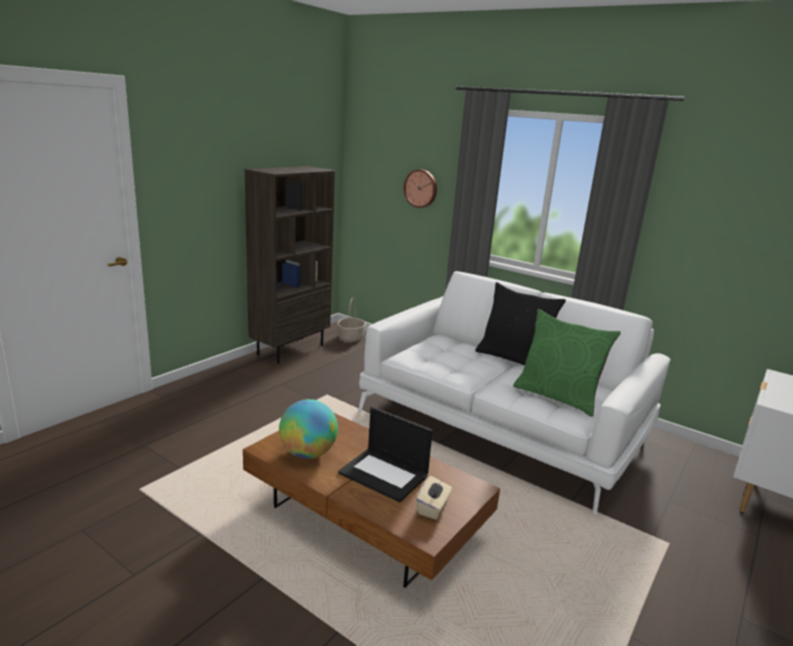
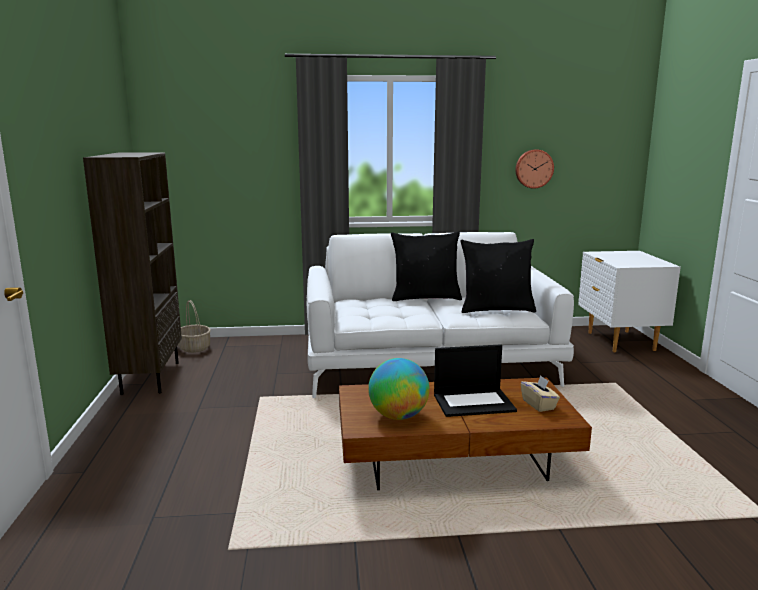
camera: 40 degrees left, 5 degrees down
wall clock [404,169,437,208] -> wall clock moved to [515,149,554,189]
green pillow [513,309,621,417] -> black pillow [460,239,536,313]

